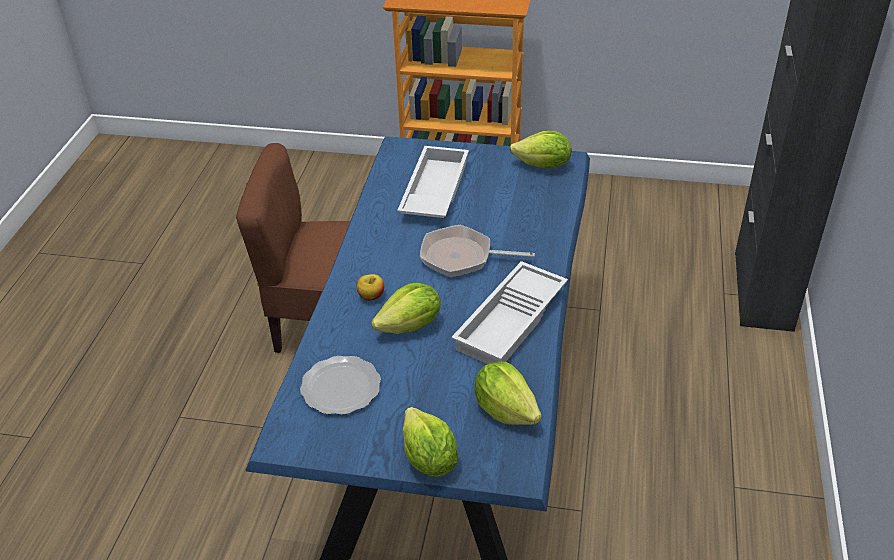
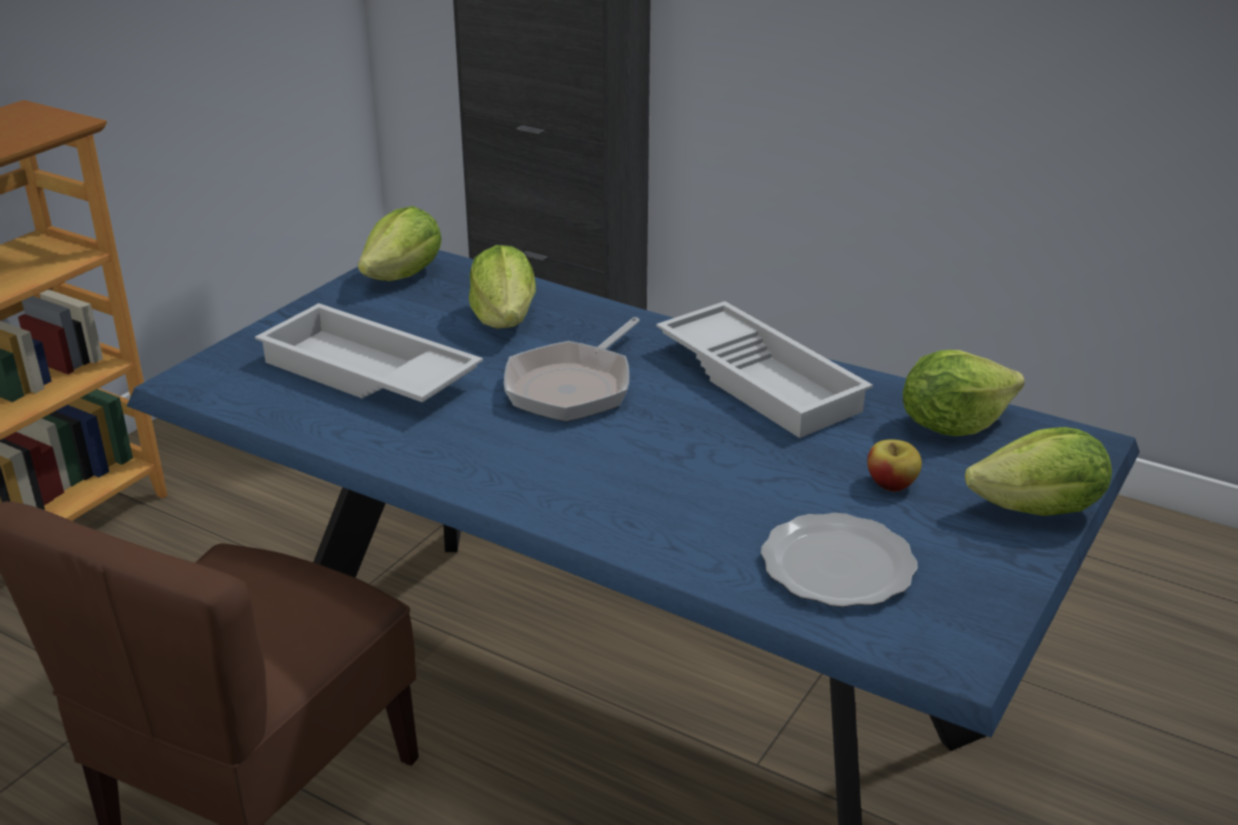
camera: 70 degrees left, 10 degrees down
apple [357,274,384,301] -> apple moved to [867,439,922,492]
lettuce [371,283,441,334] -> lettuce moved to [469,245,536,329]

